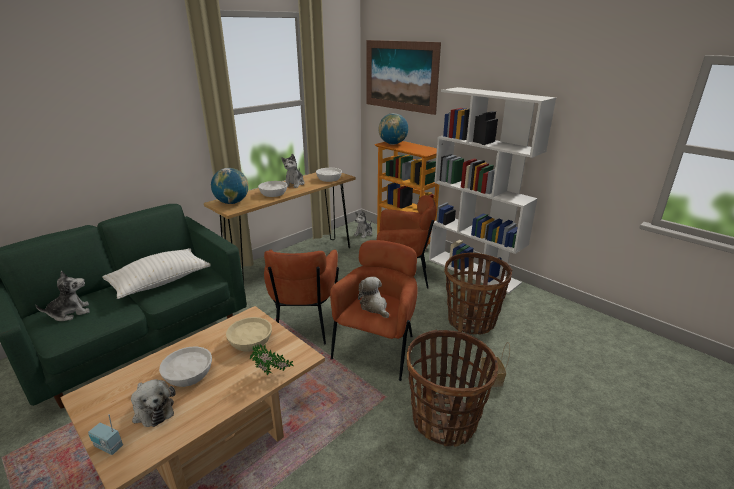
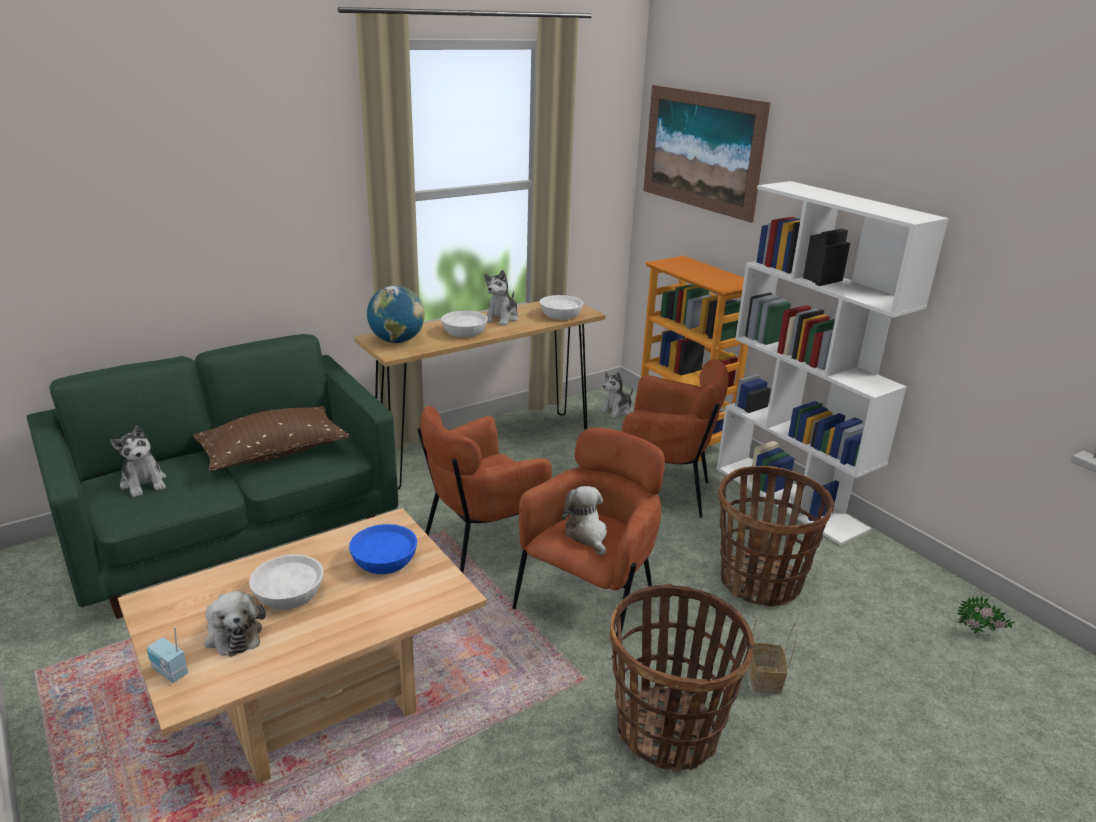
camera: 10 degrees right, 0 degrees up
plush toy [35,270,89,321] -> plush toy turned 75 degrees clockwise [110,425,166,497]
white pillow [102,248,211,299] -> brown pillow [193,406,350,471]
beige bowl [226,317,272,352] -> blue bowl [349,524,417,574]
potted plant [250,343,293,375] -> potted plant moved to [957,596,1015,634]
brown armchair [264,250,339,345] -> brown armchair turned 45 degrees clockwise [417,406,552,573]
globe [378,113,408,145] -> none

